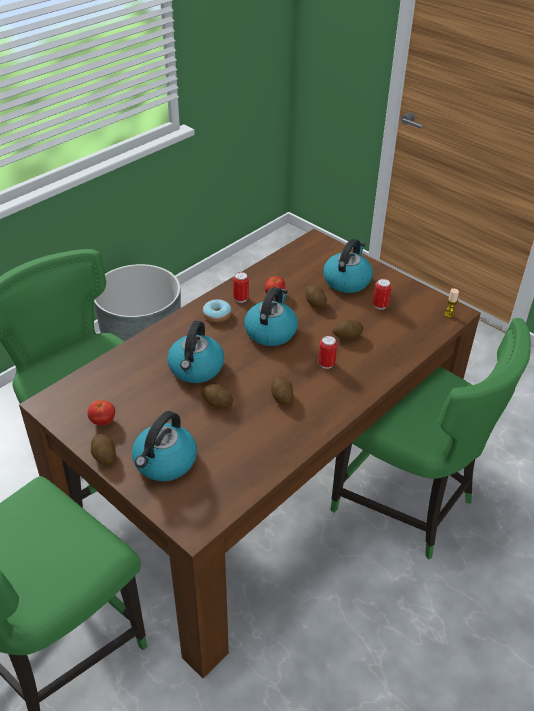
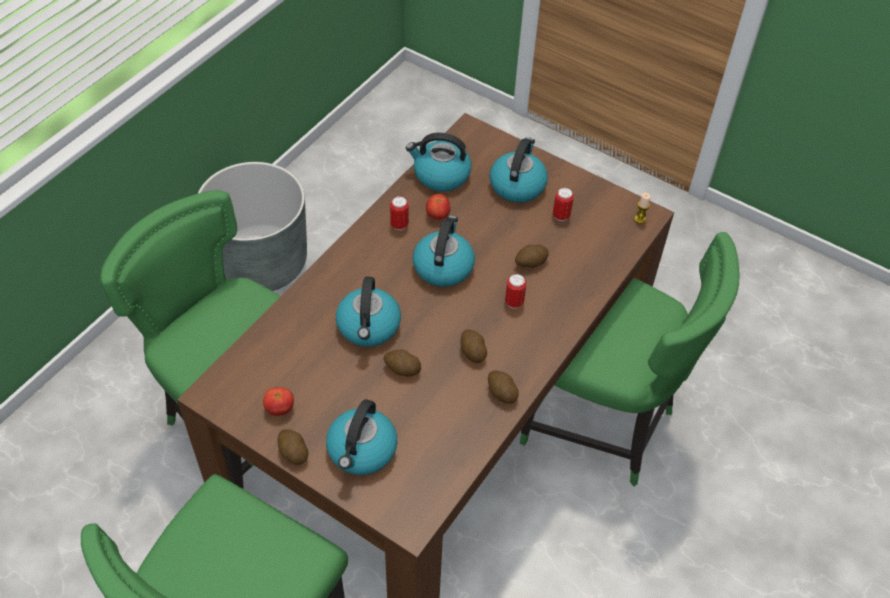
camera: 10 degrees left, 10 degrees up
donut [203,299,232,322] -> none
potato [305,285,327,308] -> potato moved to [488,371,519,404]
none -> kettle [406,132,472,192]

